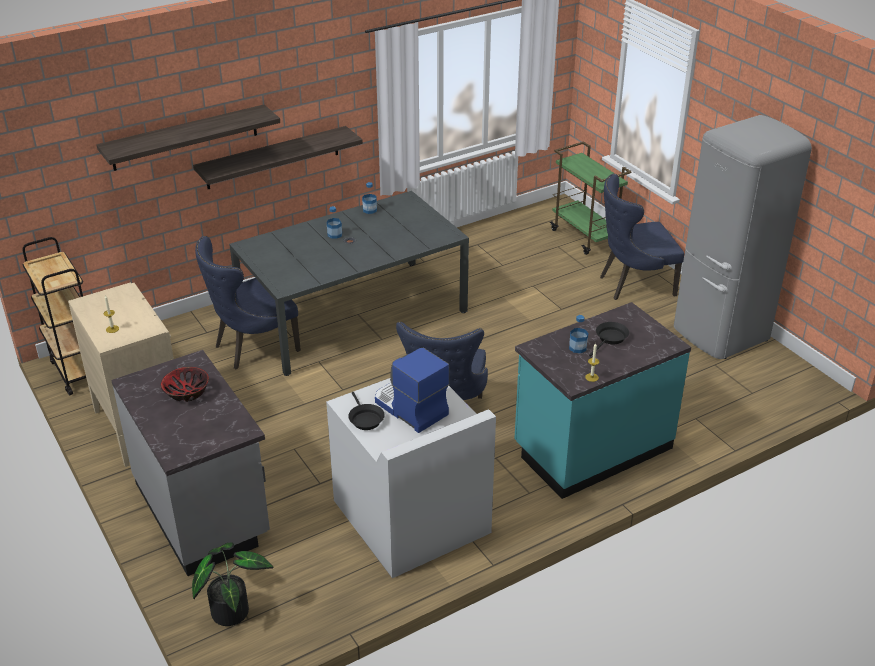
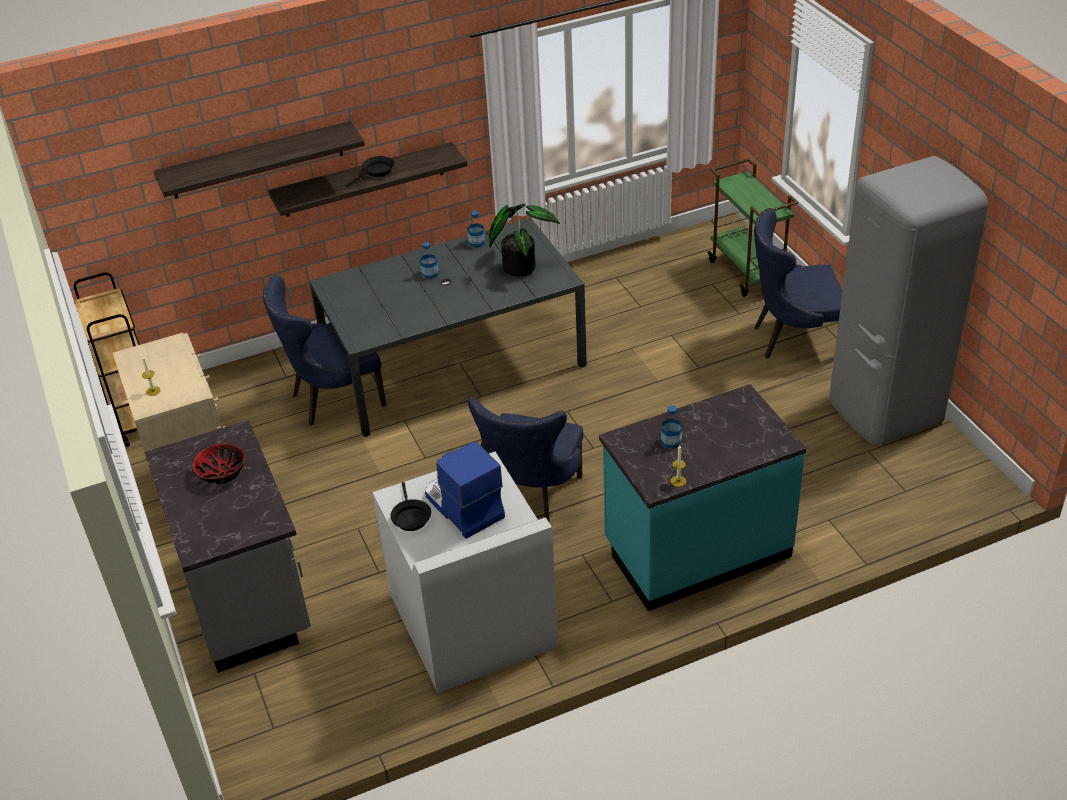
camera: 10 degrees right, 5 degrees up
potted plant [192,542,274,626] -> potted plant moved to [489,204,560,276]
black frying pan [589,322,629,357] -> black frying pan moved to [346,156,395,187]

